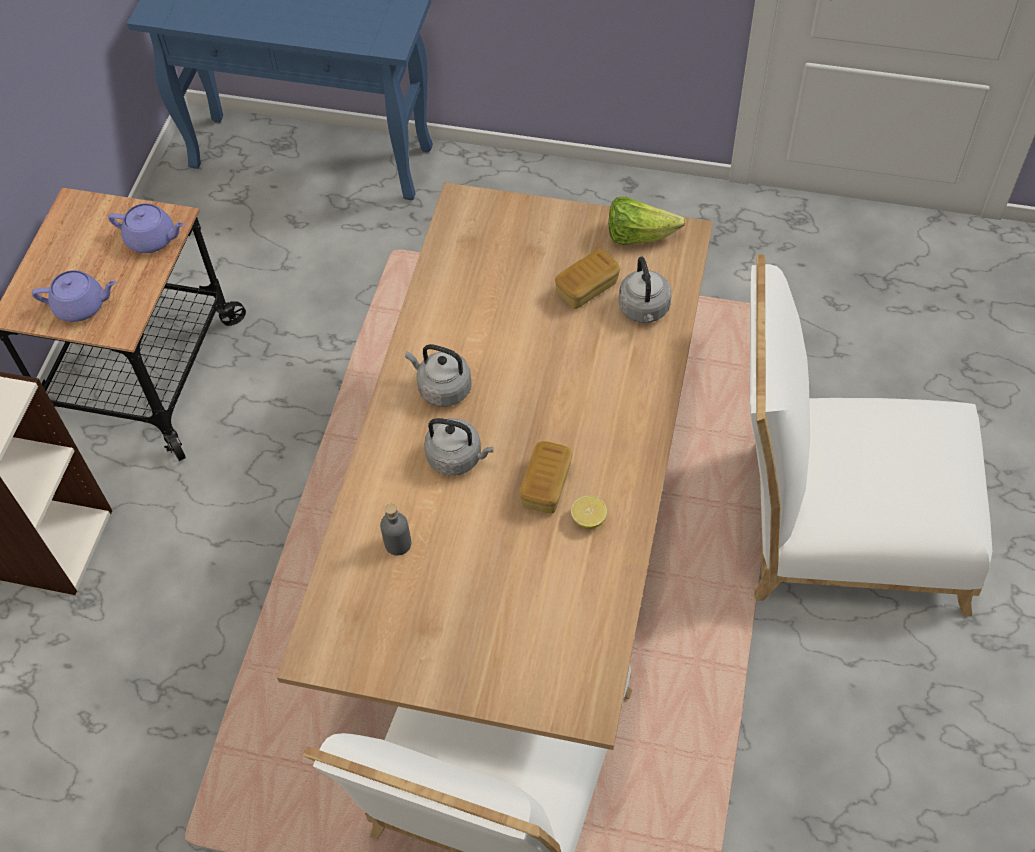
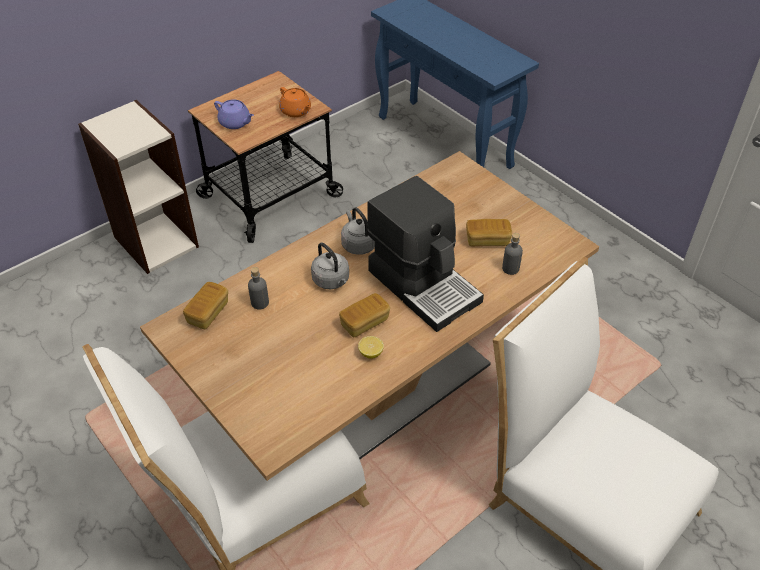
camera: 35 degrees right, 10 degrees down
purple teapot [108,203,185,253] -> orange teapot [279,87,311,117]
lettuce [609,196,686,245] -> none
grey kettle [619,257,672,323] -> grey bottle [502,233,523,275]
none -> bread [183,282,228,329]
none -> coffee machine [367,176,484,332]

